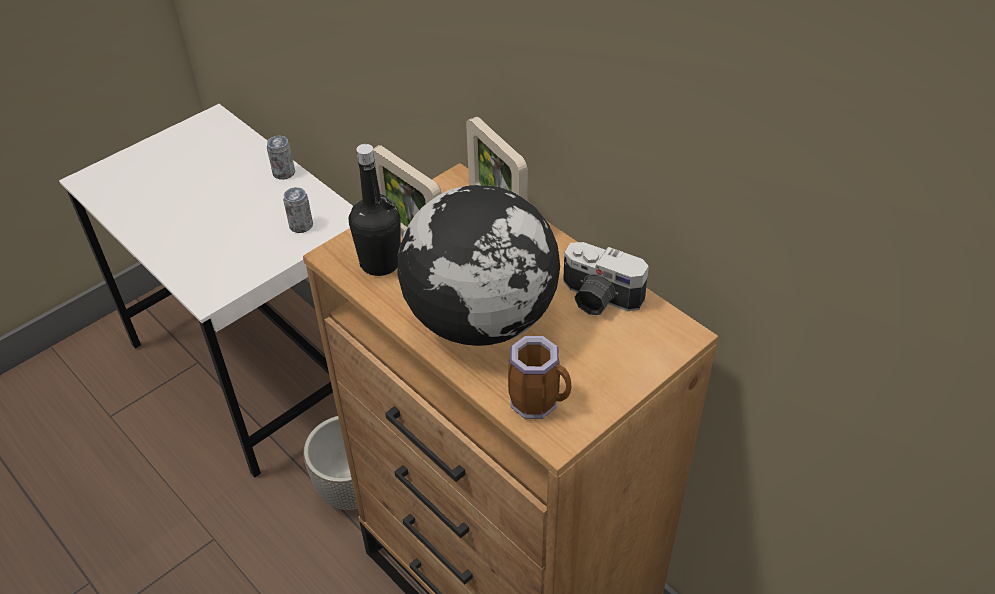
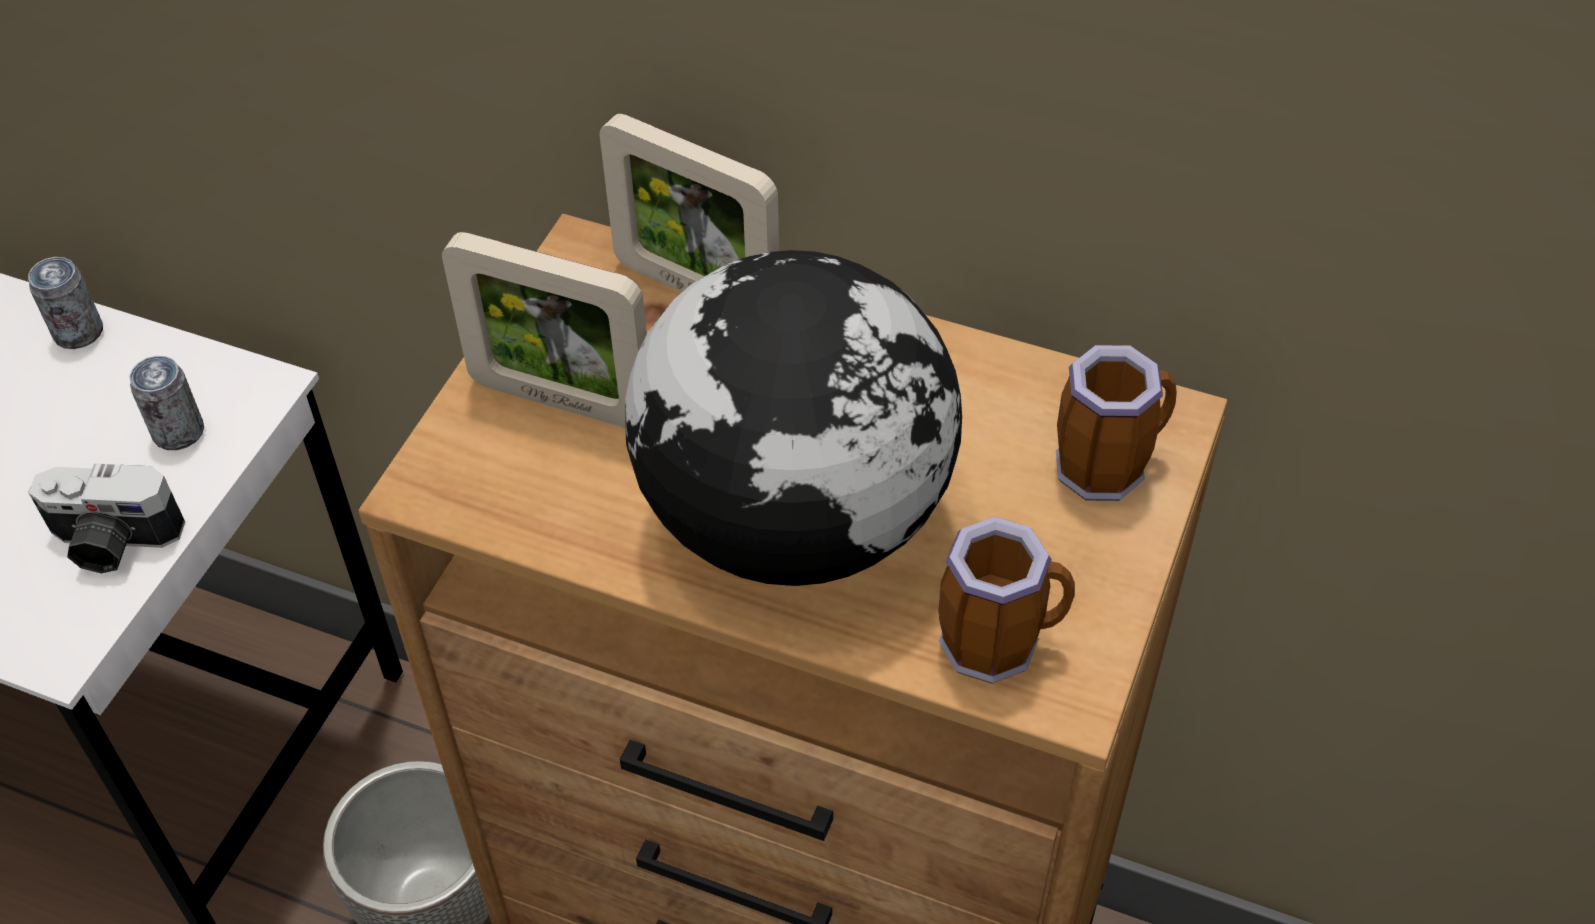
camera: 25 degrees left, 5 degrees up
black bottle [349,144,401,276] -> none
camera [563,242,649,315] -> camera moved to [28,463,185,574]
none -> mug [1056,345,1177,501]

